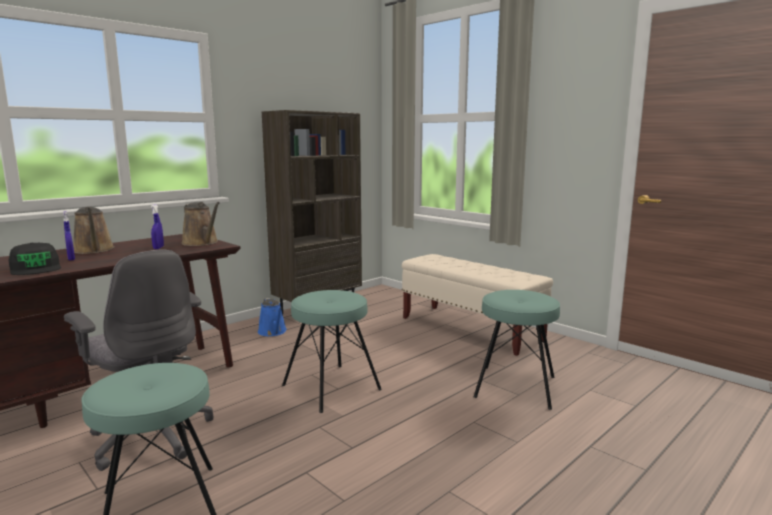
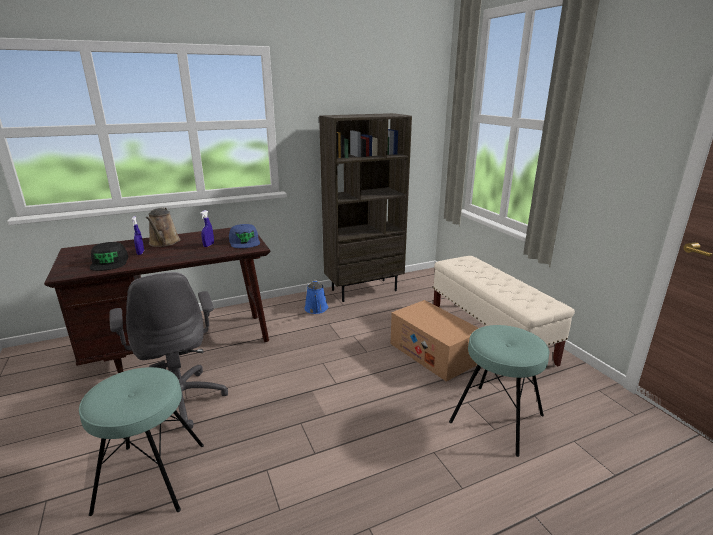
camera: 20 degrees right, 10 degrees up
brown watering can [181,202,220,246] -> blue cap [229,224,260,248]
turquoise stool [282,290,382,413] -> none
none -> cardboard box [391,300,479,382]

